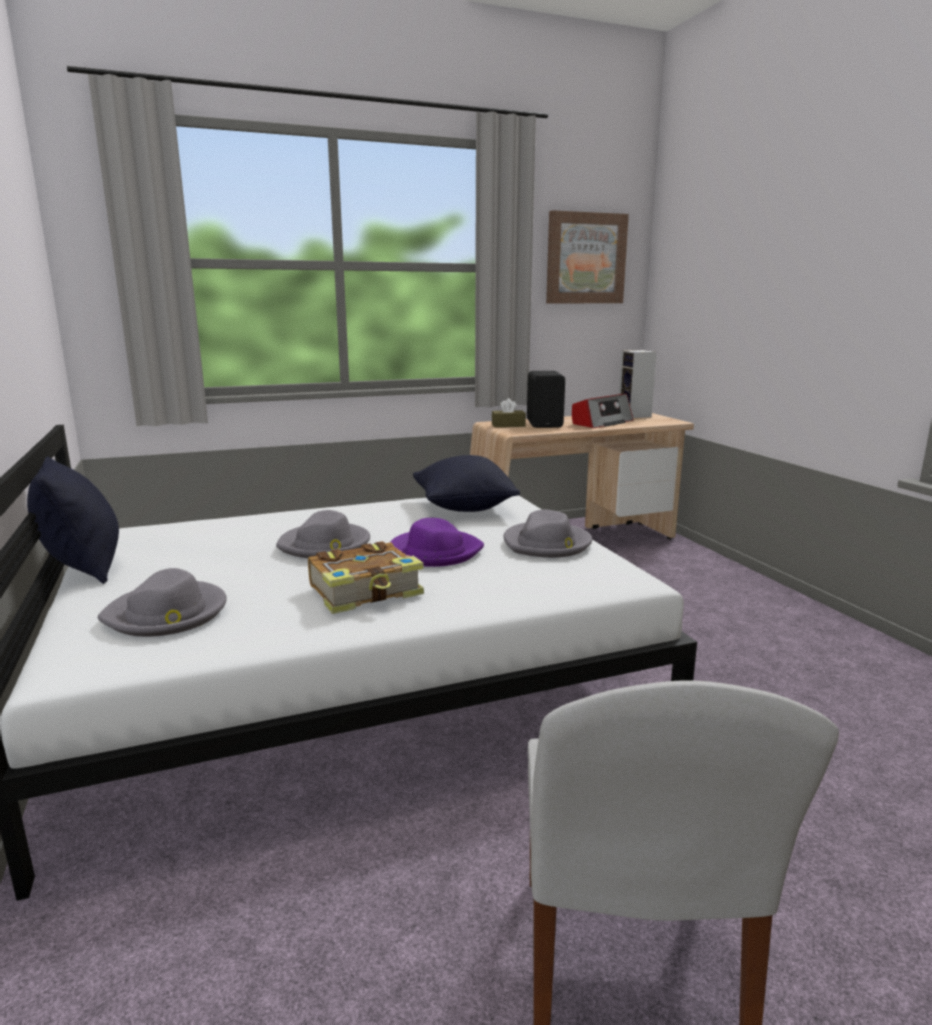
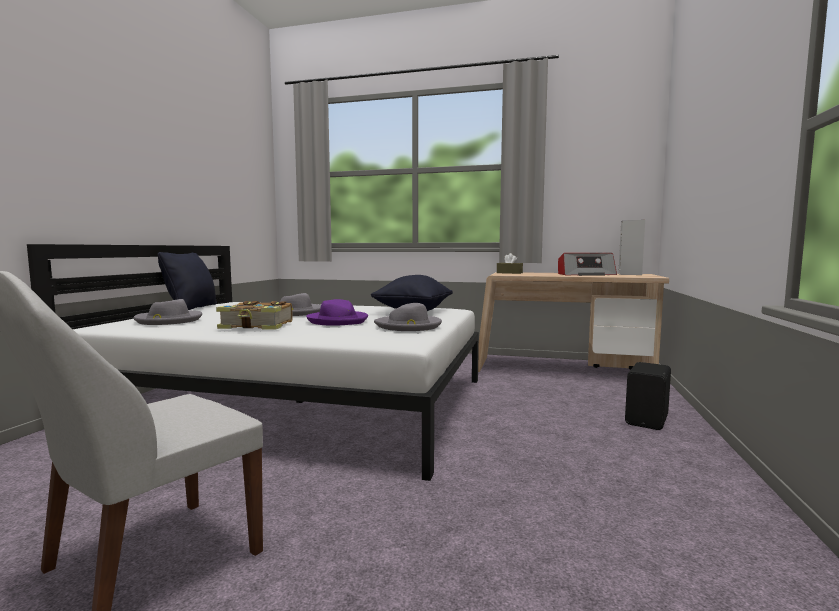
camera: 35 degrees right, 10 degrees down
black speaker [527,371,565,428] -> black speaker moved to [625,362,671,430]
picture [546,210,629,303] -> none

